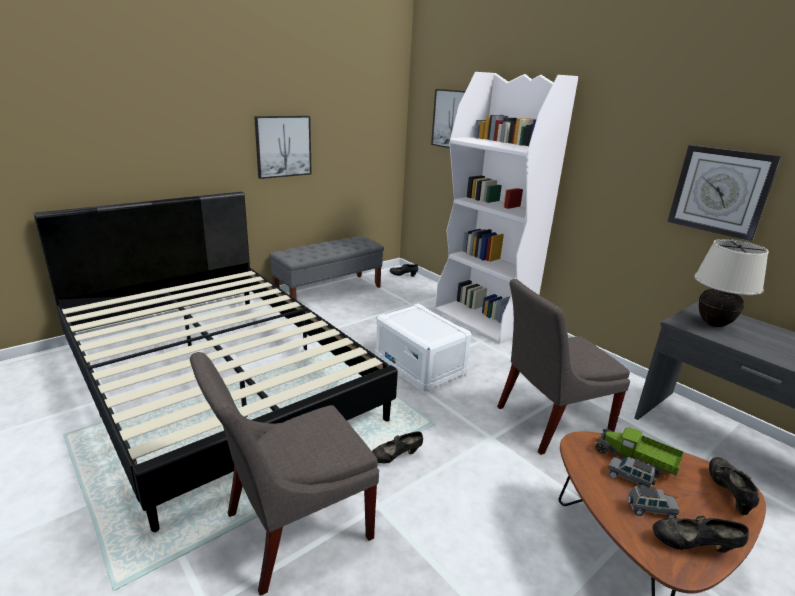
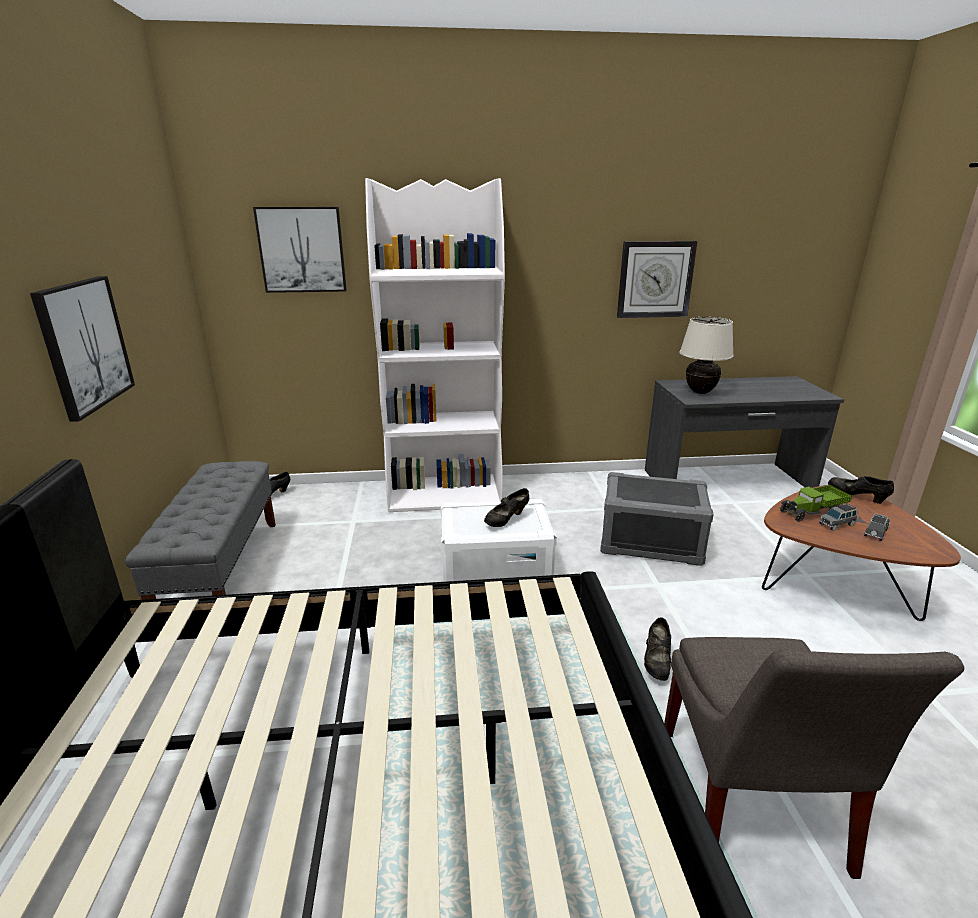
camera: 55 degrees left, 0 degrees up
grey chair [497,279,630,455] -> grey storage box [600,472,714,566]
black shoe [653,515,749,553] -> black shoe moved to [484,488,529,527]

